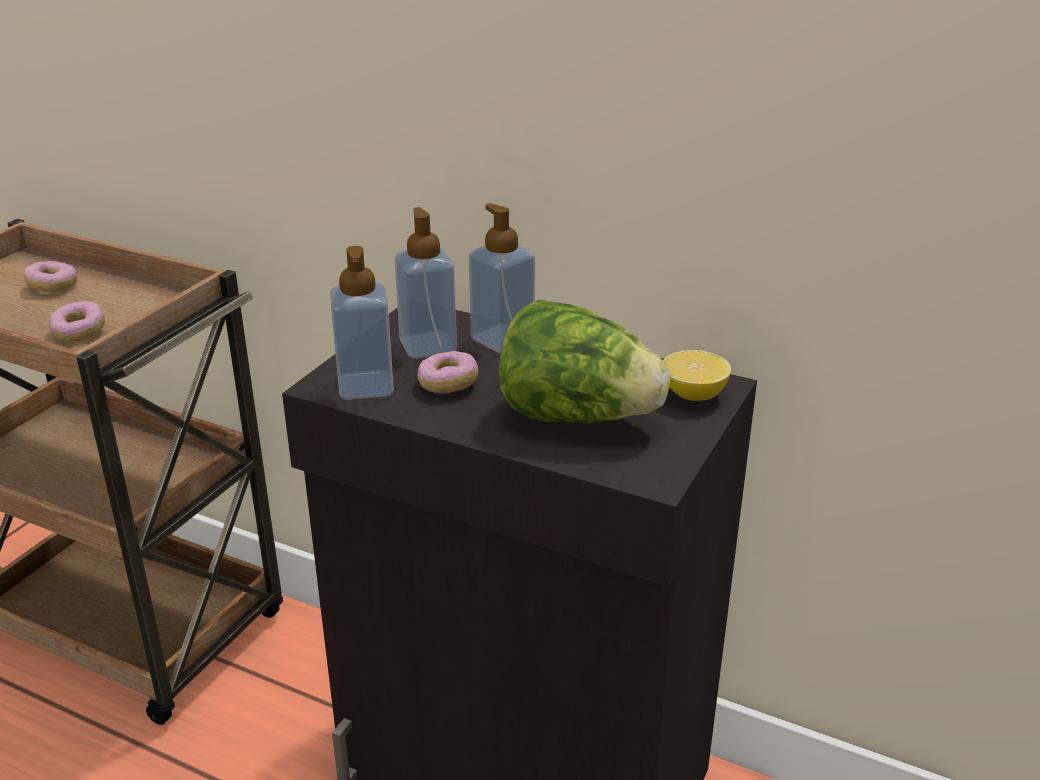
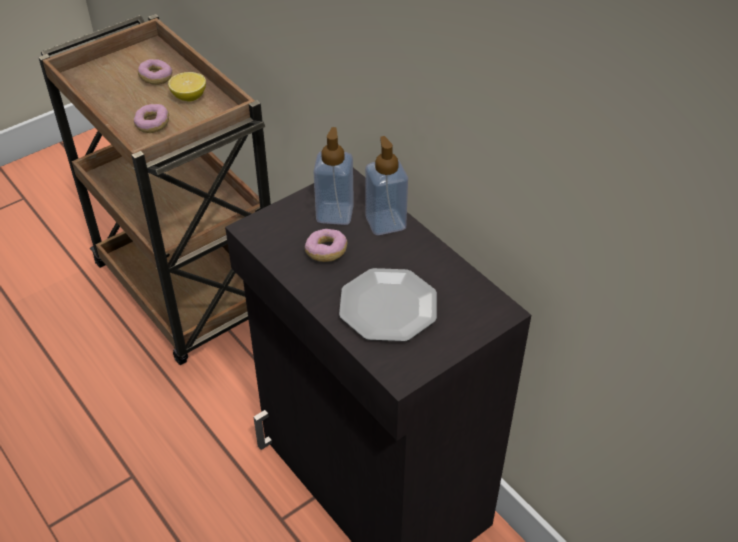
camera: 25 degrees right, 15 degrees up
soap dispenser [330,246,394,400] -> none
lettuce [499,300,671,423] -> plate [339,268,437,342]
lemon [663,350,731,401] -> lemon moved to [168,72,206,101]

